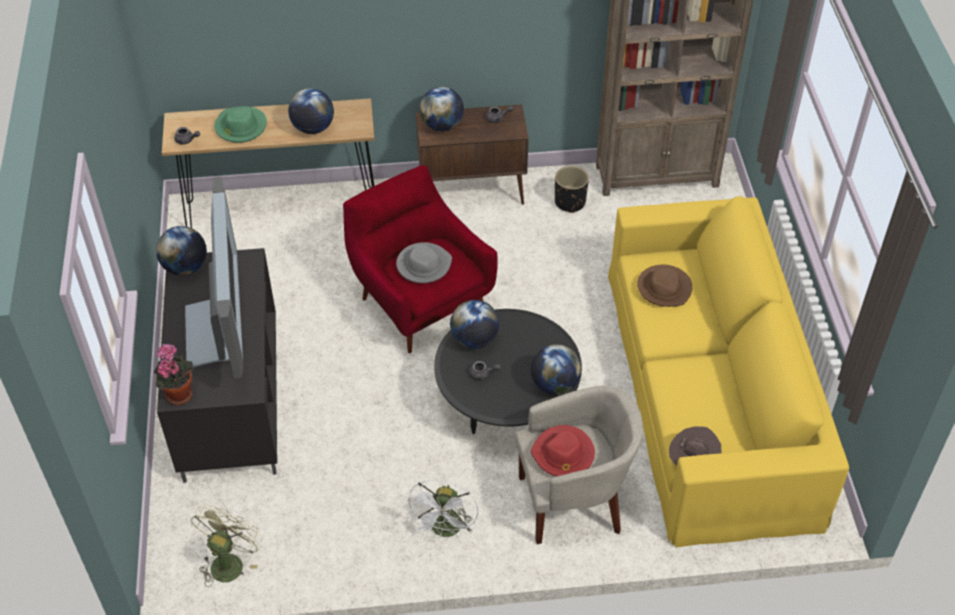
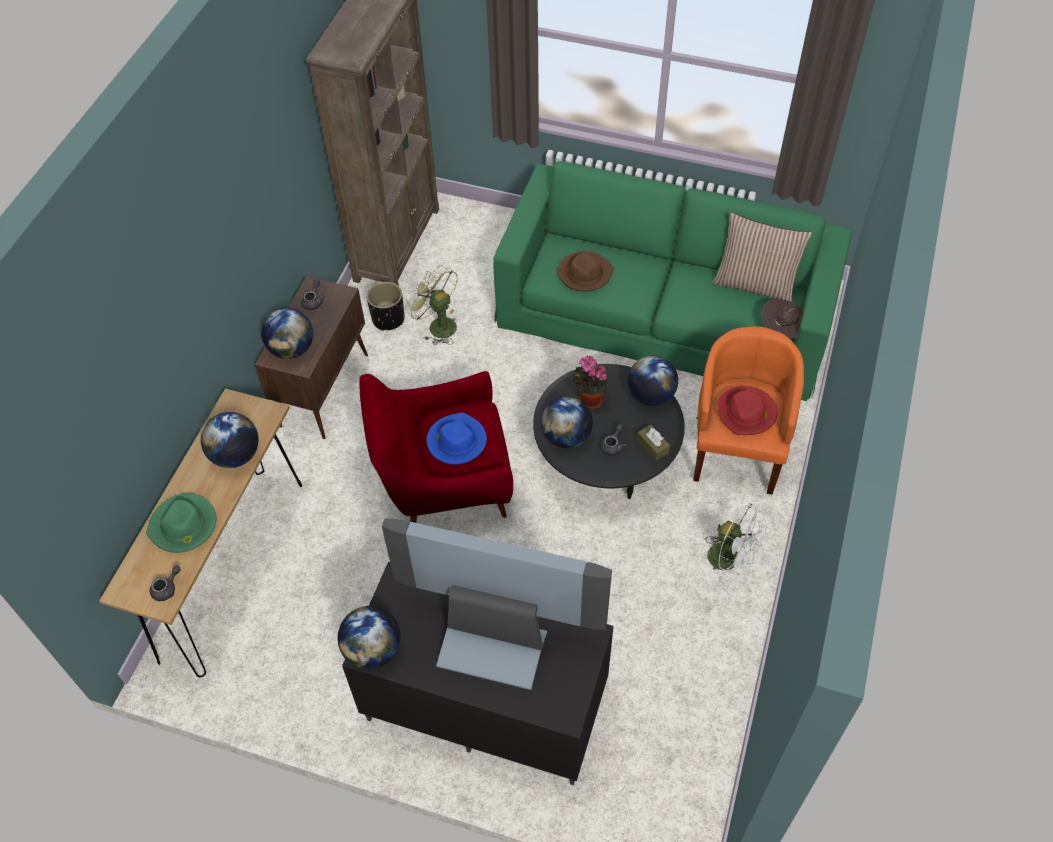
camera: 65 degrees left, 5 degrees up
potted plant [154,344,194,405] -> potted plant moved to [571,355,609,409]
green fan [191,504,263,587] -> green fan moved to [405,265,458,345]
grey hat [396,242,452,283] -> blue hat [426,413,487,464]
beige armchair [515,386,643,544] -> orange armchair [693,326,804,495]
yellow sofa [608,196,849,548] -> green sofa [493,161,852,401]
none -> brown tissue box [637,425,670,461]
none -> pillow [712,212,812,302]

